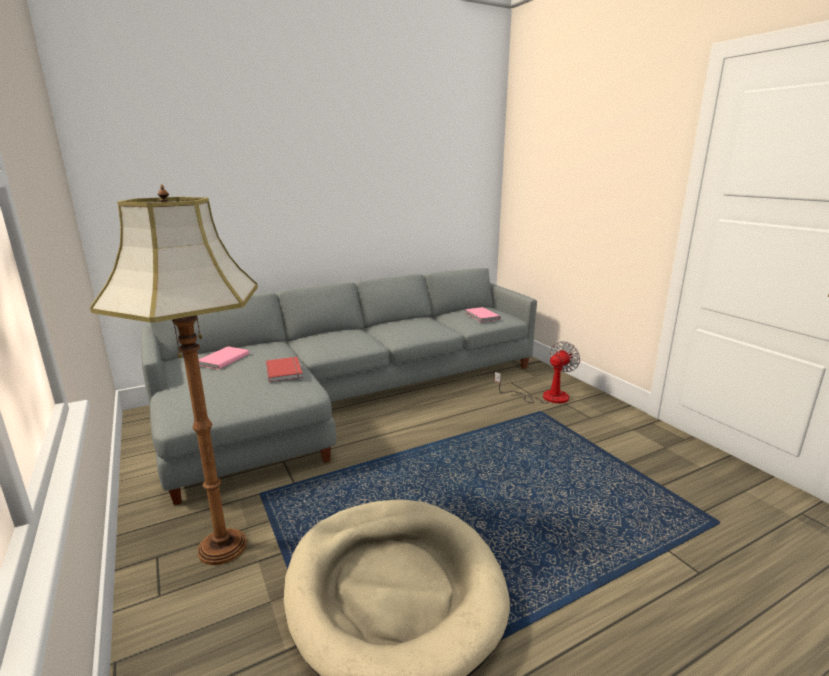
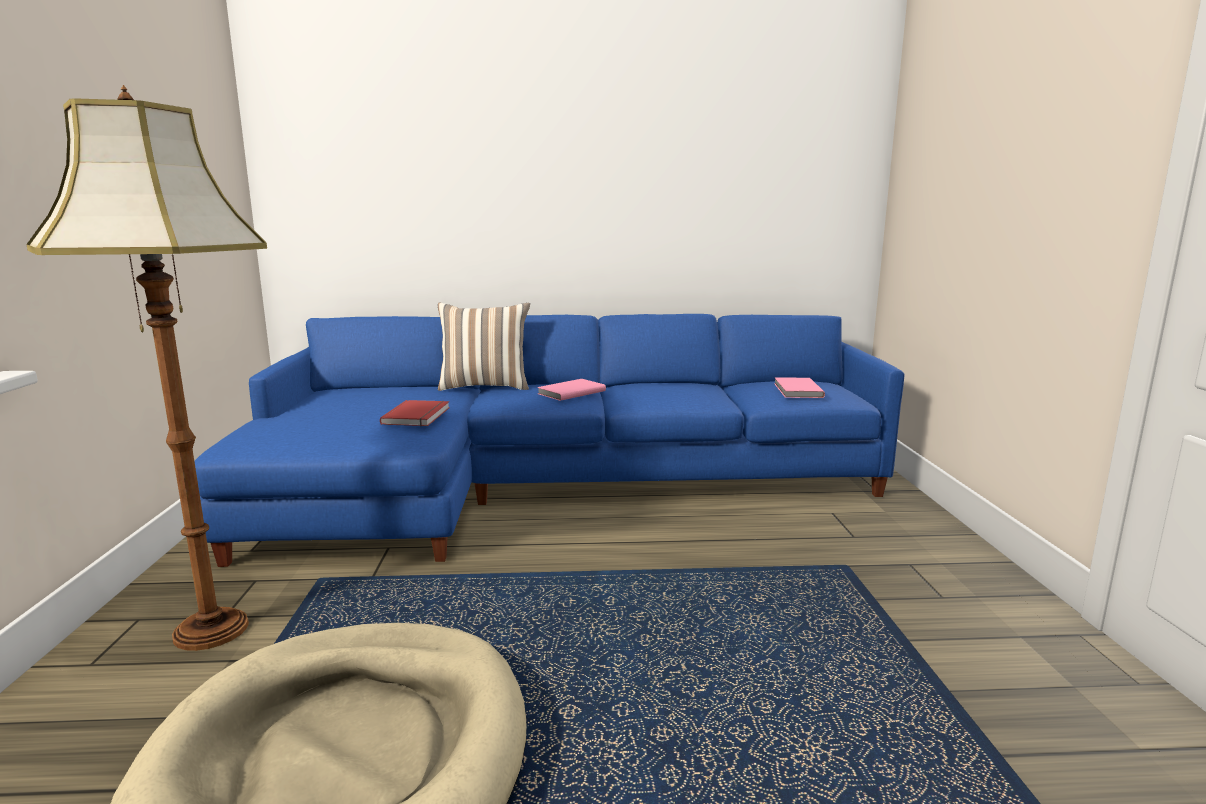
camera: 25 degrees right, 5 degrees down
grey sofa [141,268,537,505] -> blue sofa [194,314,905,567]
pink book [199,346,249,369] -> pink book moved to [537,379,606,401]
fan [494,341,580,404] -> none
none -> pillow [438,303,530,391]

